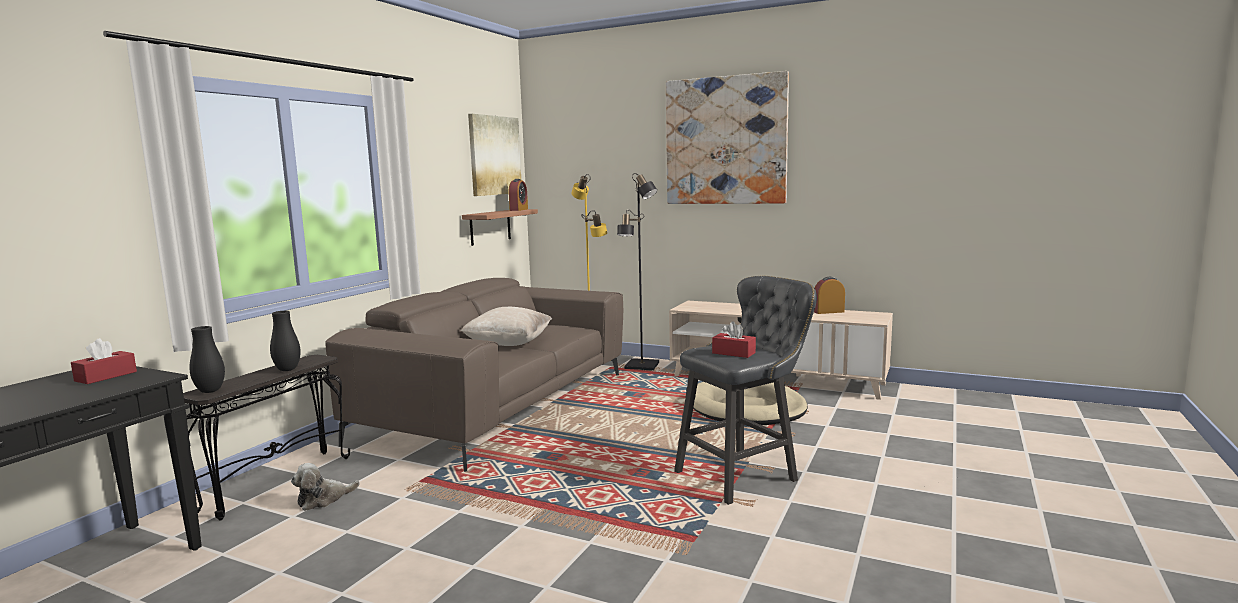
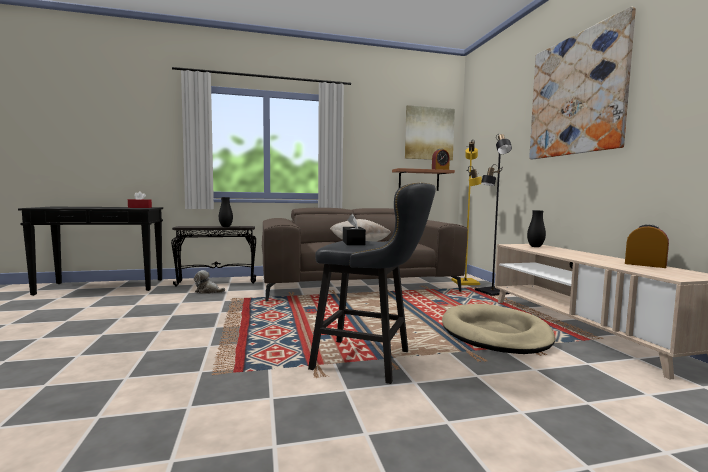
camera: 50 degrees right, 5 degrees down
black vase [189,326,225,393] -> black vase moved to [527,210,546,247]
red tissue box [712,321,756,358] -> black tissue box [343,214,366,245]

